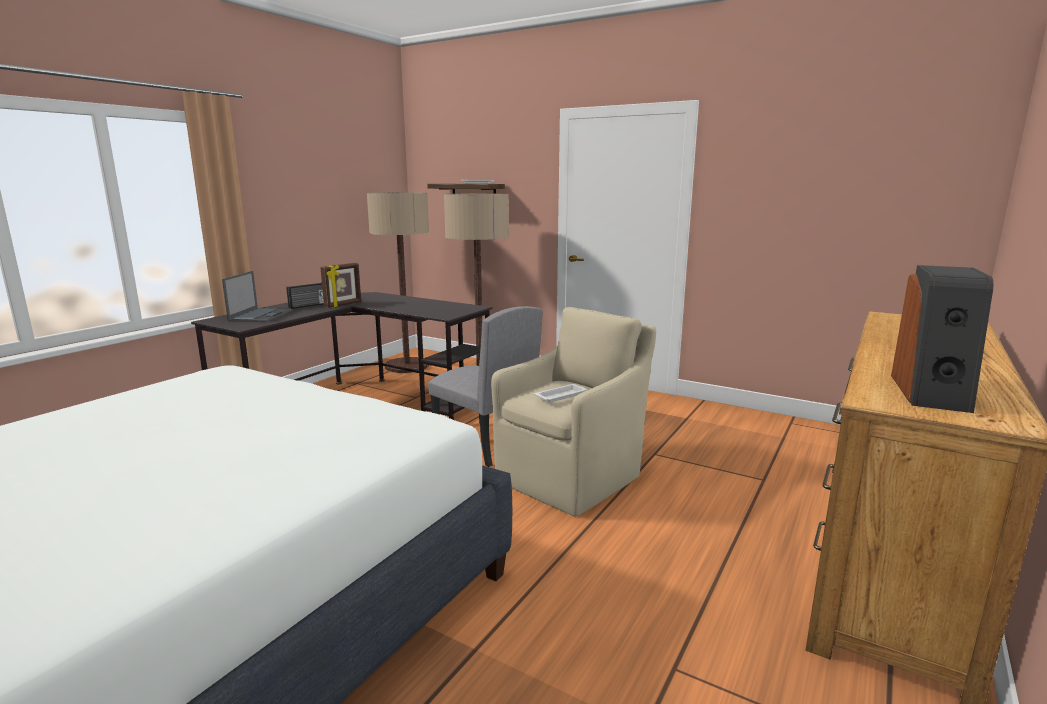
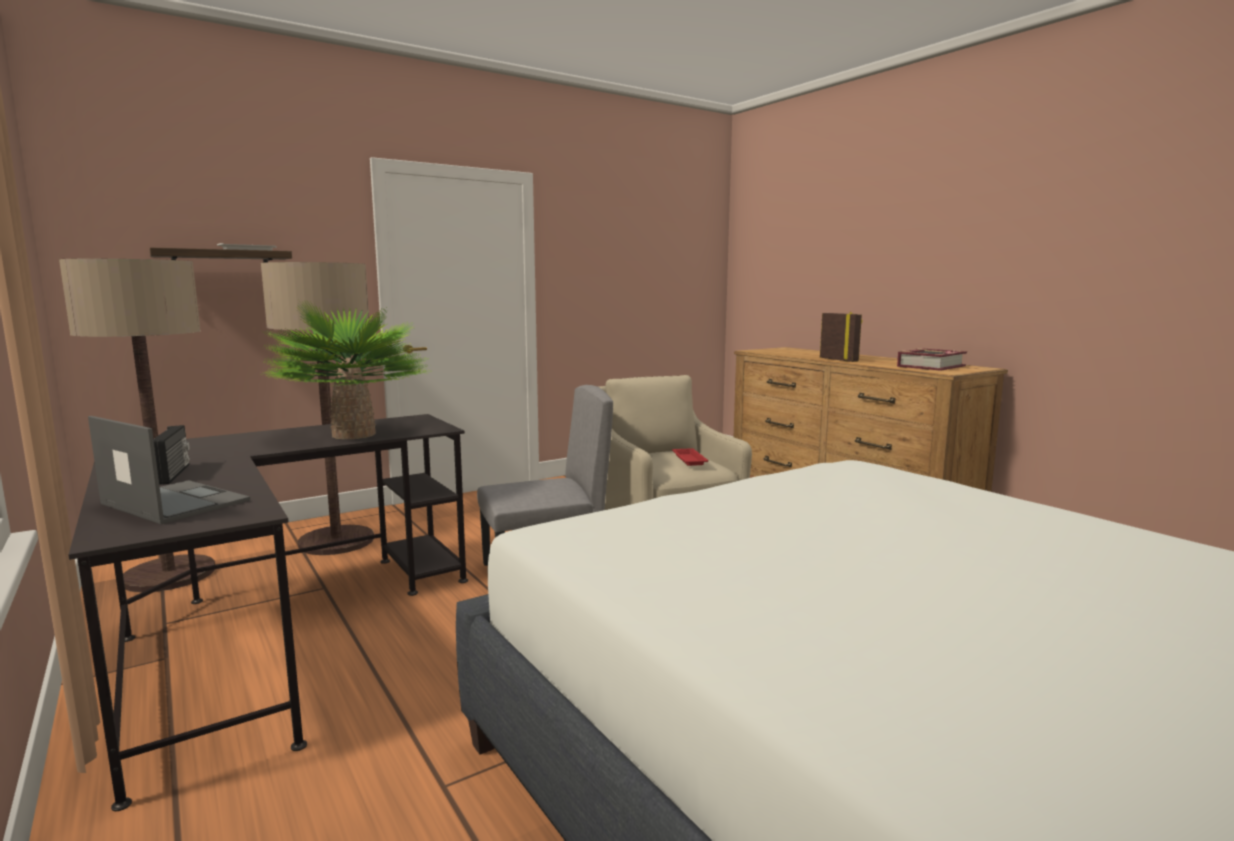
camera: 65 degrees left, 5 degrees down
picture frame [320,263,361,308] -> picture frame moved to [820,312,863,362]
white tray [534,384,587,403] -> red tray [672,448,708,466]
speaker [891,265,994,413] -> book [897,348,967,371]
none -> potted plant [263,299,431,439]

